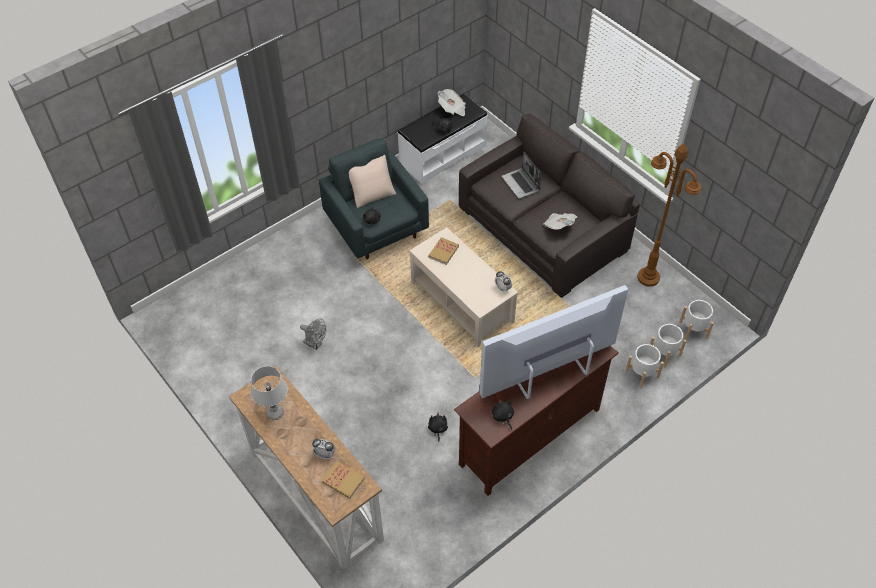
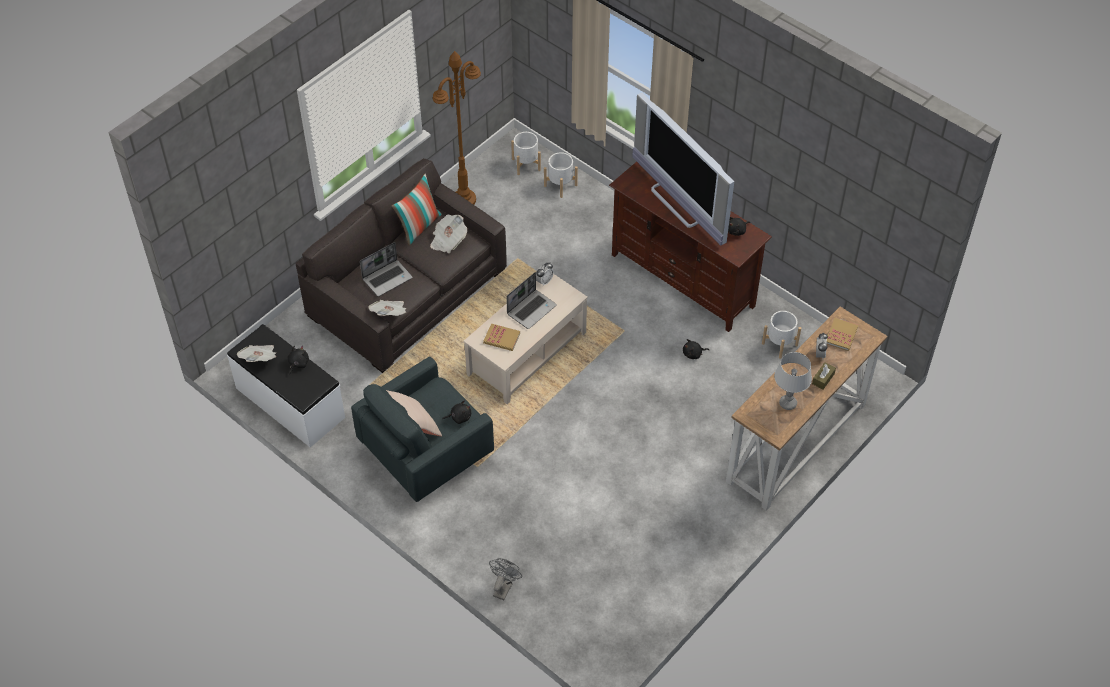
camera: 100 degrees left, 0 degrees up
grey fan [300,319,326,350] -> grey fan moved to [489,558,522,600]
white planter [625,344,664,388] -> white planter moved to [762,311,801,359]
none -> newspaper [368,300,406,316]
none -> pillow [392,174,442,246]
none -> laptop [506,272,557,329]
none -> brown tissue box [812,362,836,389]

